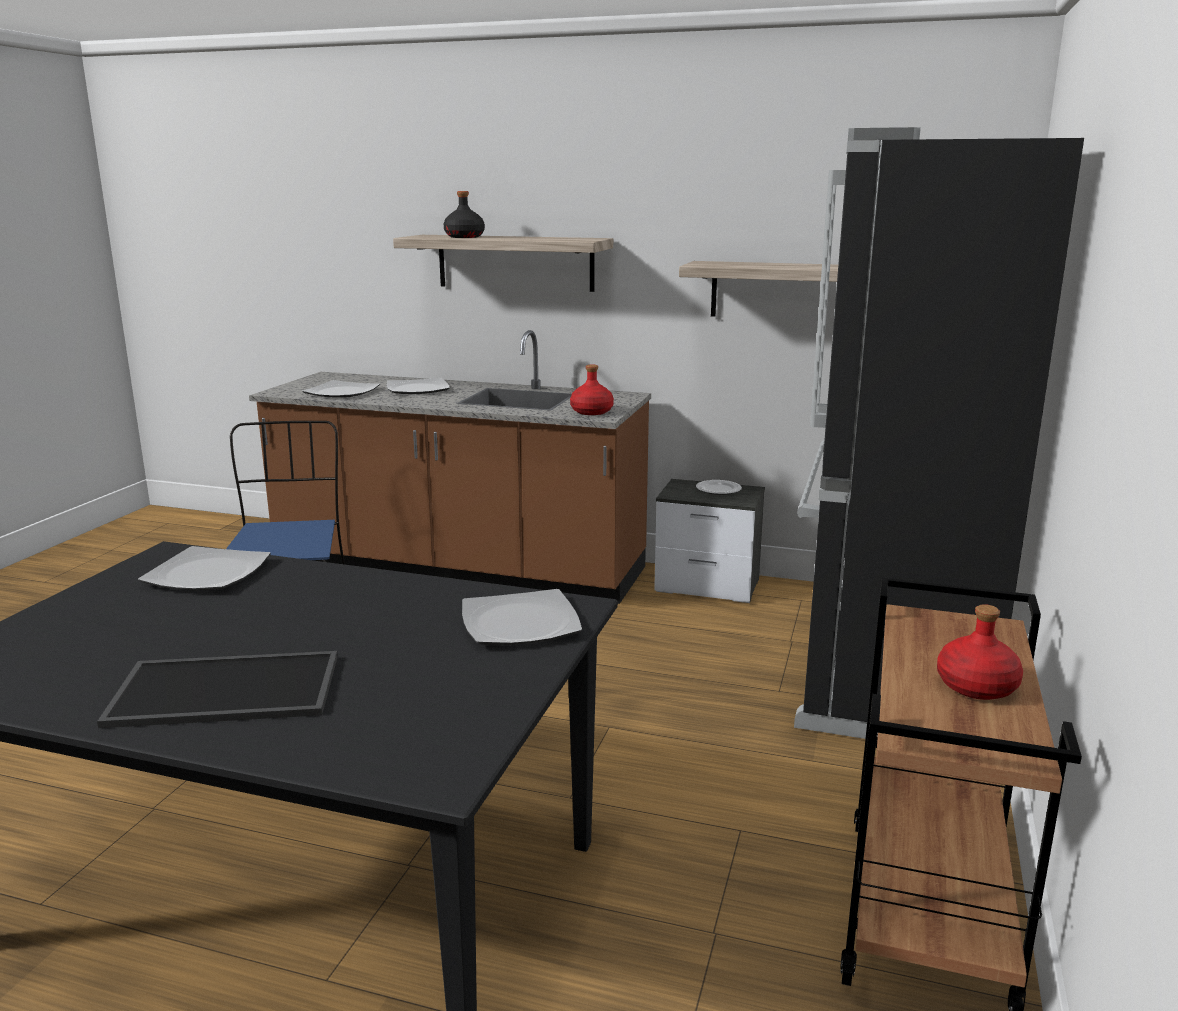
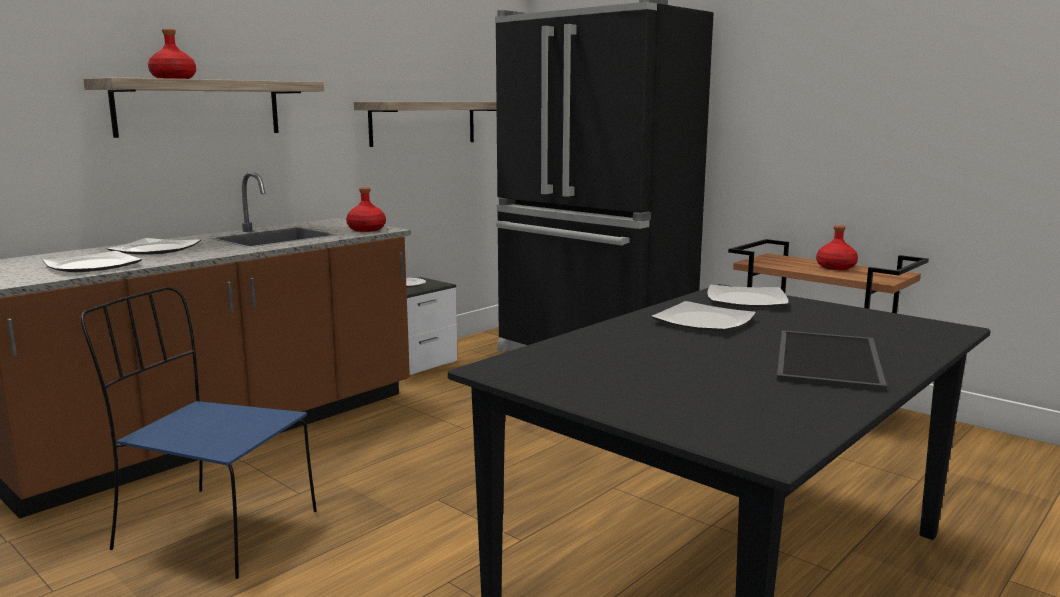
camera: 65 degrees left, 5 degrees down
plate [138,546,271,590] -> plate moved to [651,301,756,331]
black bottle [444,191,485,238] -> red bottle [148,29,196,79]

